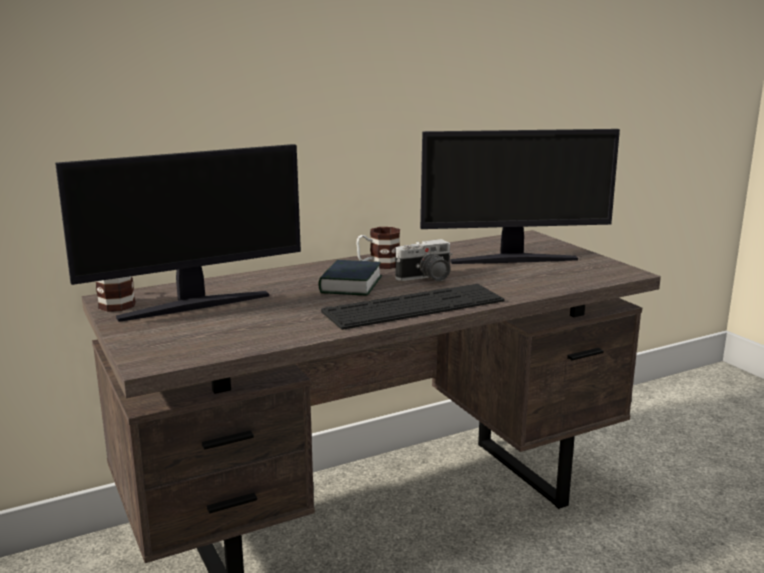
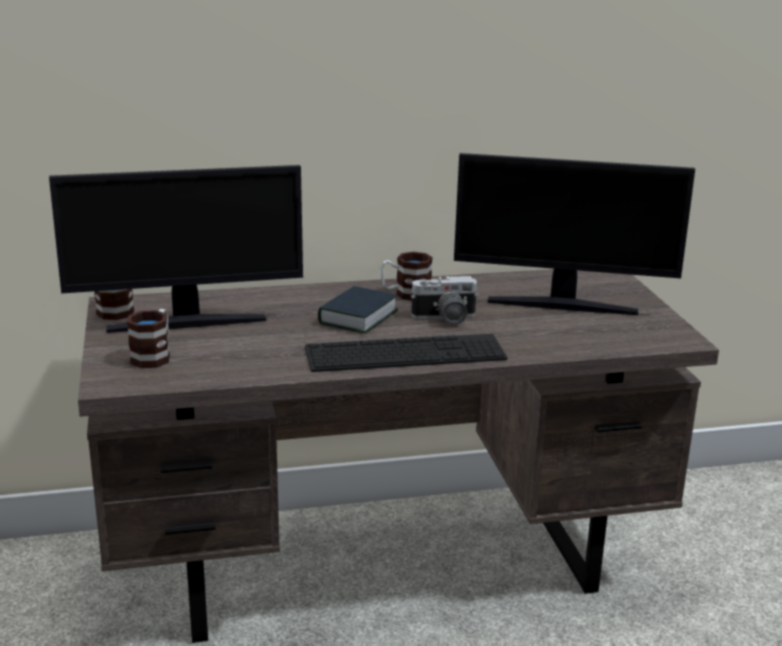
camera: 15 degrees right, 5 degrees up
none -> mug [127,309,170,368]

